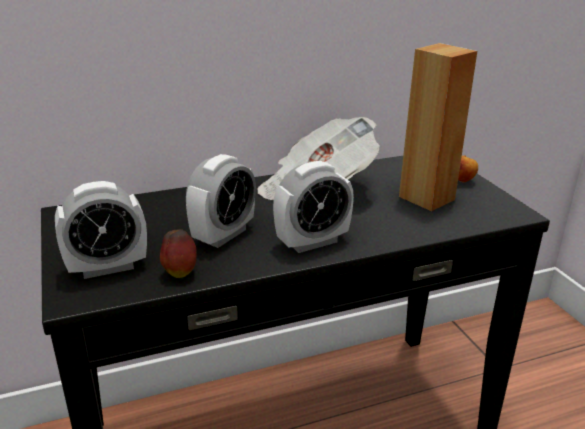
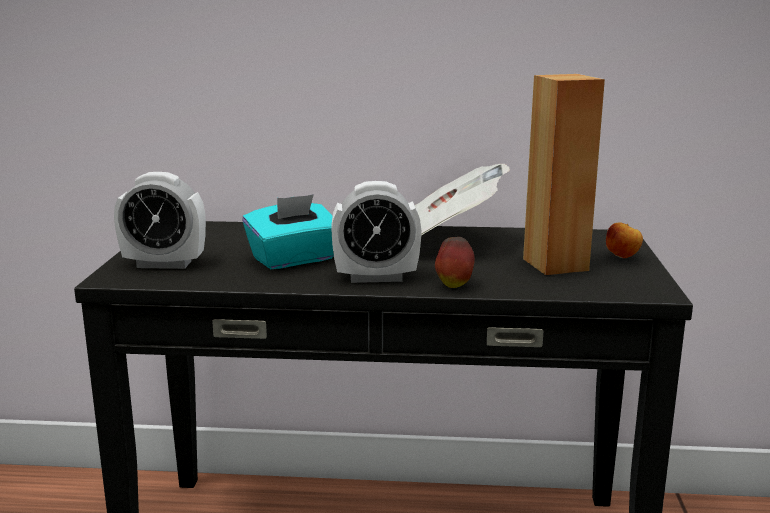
camera: 25 degrees right, 10 degrees down
apple [160,229,197,278] -> apple moved to [435,237,475,288]
alarm clock [186,154,256,248] -> turquoise tissue box [242,194,334,269]

